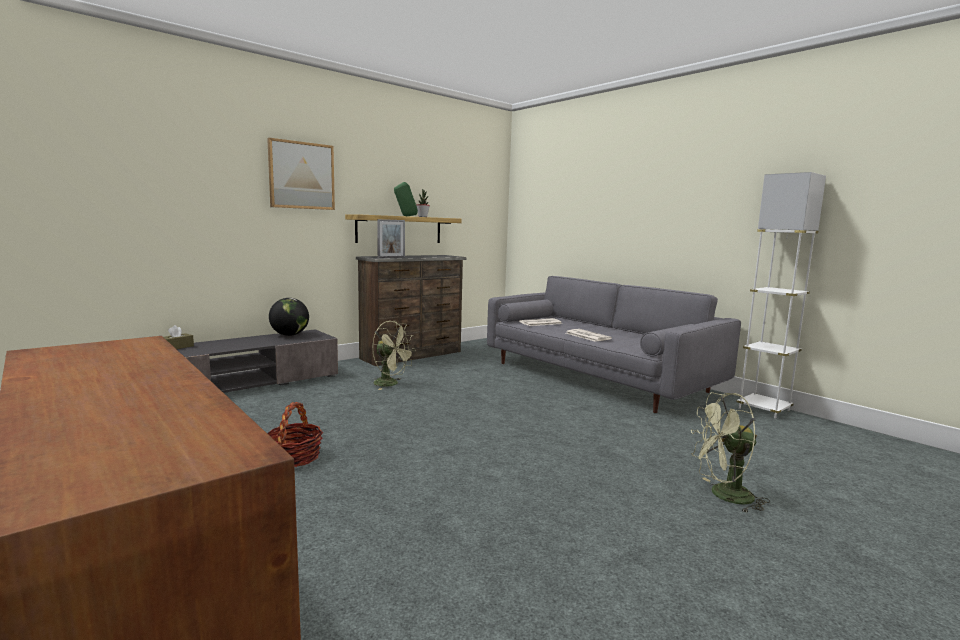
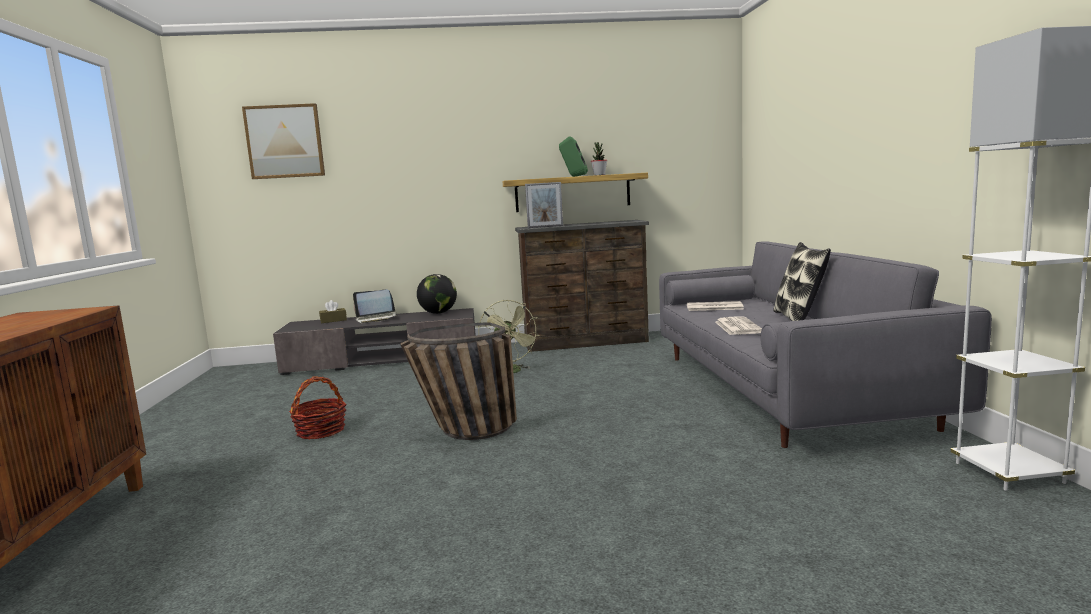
camera: 35 degrees right, 0 degrees up
picture [267,138,335,210] -> picture moved to [242,103,325,179]
green fan [691,392,770,513] -> none
none -> laptop [353,290,397,323]
none -> basket [400,322,517,440]
none -> pillow [773,242,831,321]

